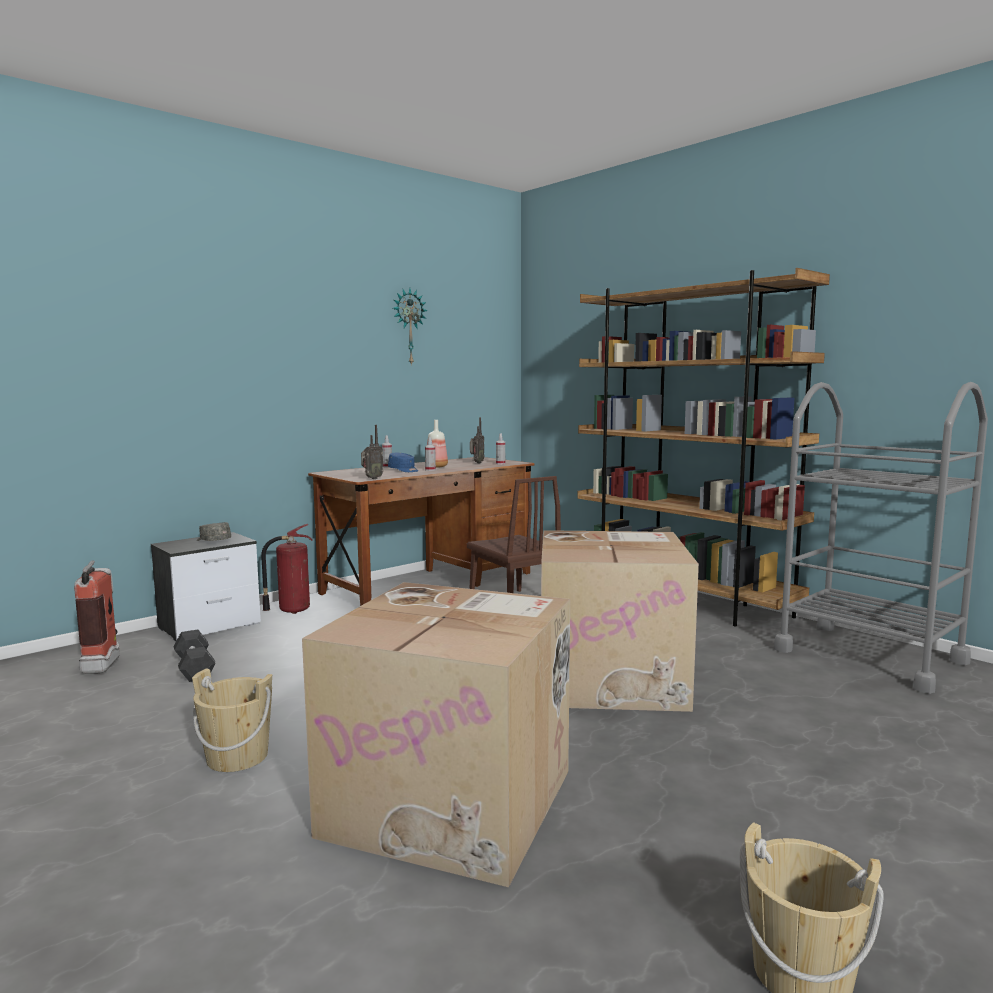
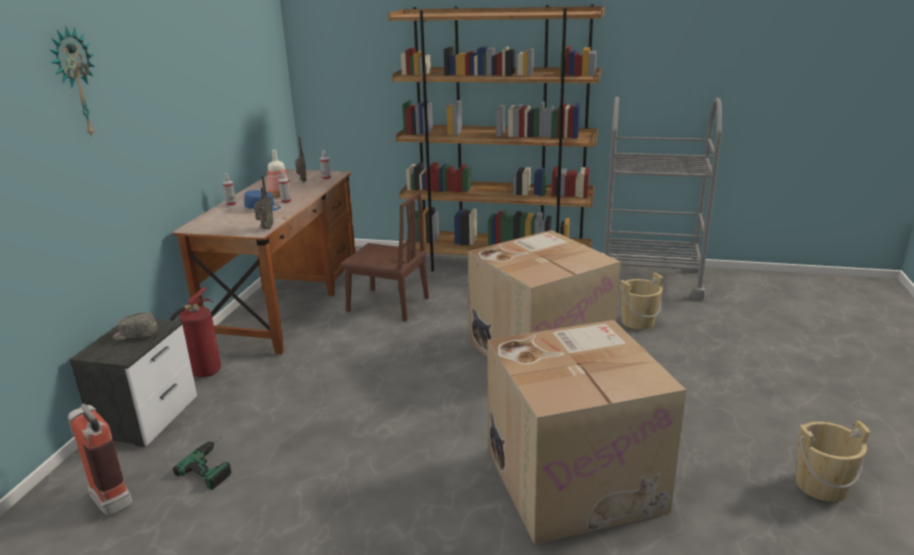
camera: 35 degrees left, 15 degrees up
black dumbbell [174,630,216,682] -> power drill [173,437,232,490]
beige bucket [192,668,272,772] -> beige bucket moved to [620,273,663,330]
wall clock [393,288,427,366] -> wall clock moved to [49,27,95,138]

